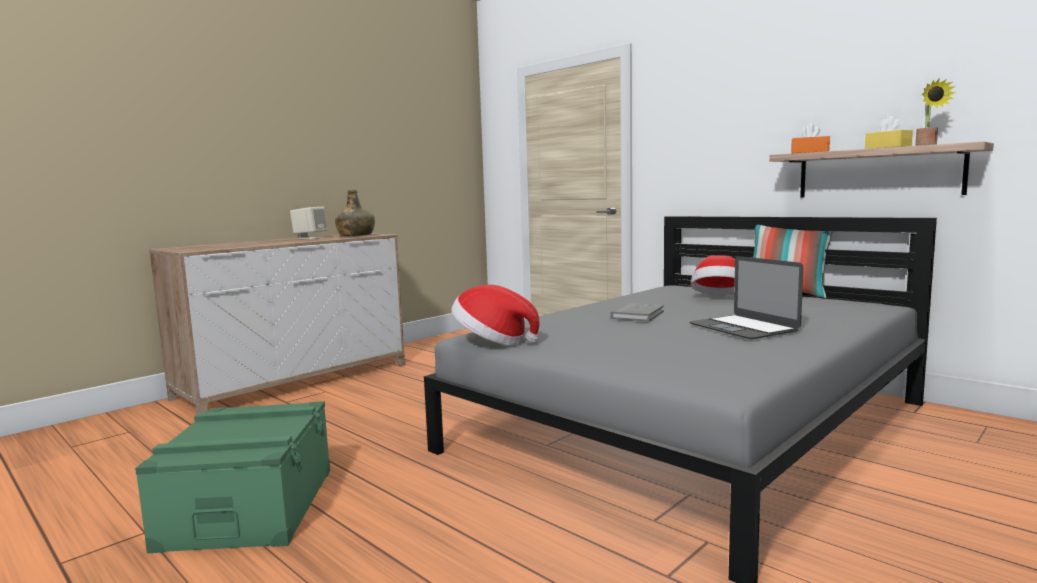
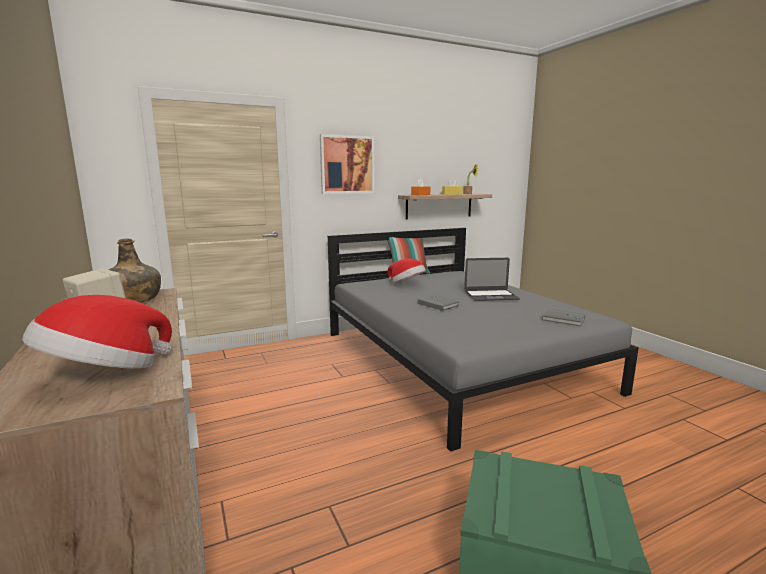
camera: 70 degrees left, 5 degrees up
hat [451,285,539,346] -> hat moved to [22,295,172,369]
none -> picture [320,134,374,194]
none -> grey book [542,309,585,326]

